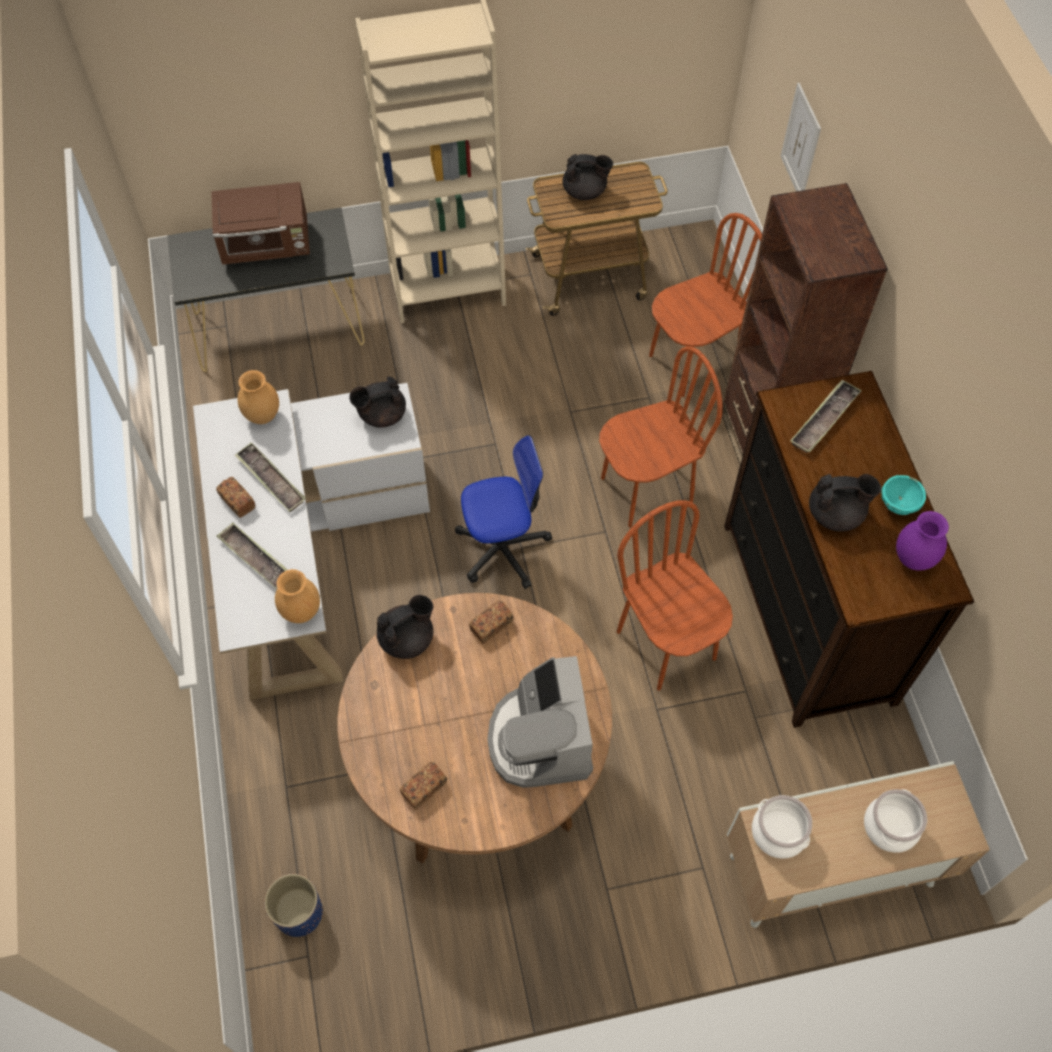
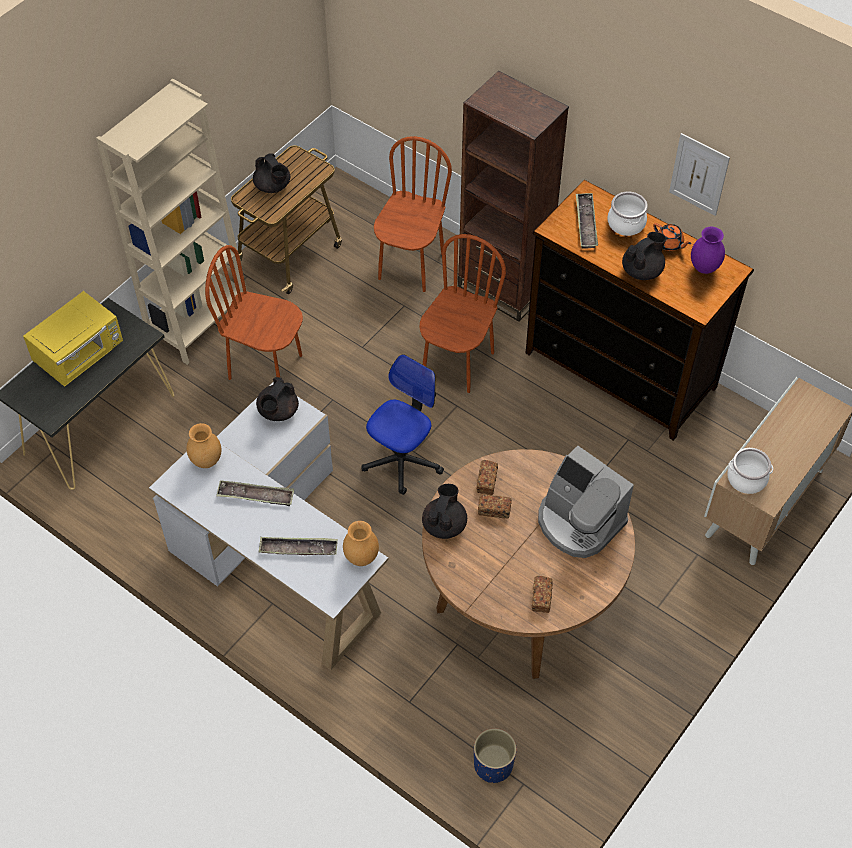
camera: 40 degrees left, 5 degrees down
brown microwave [211,182,310,265] -> yellow microwave [23,291,123,387]
bread [216,477,255,518] -> bread moved to [478,494,512,519]
black teapot [563,154,613,200] -> black teapot turned 90 degrees clockwise [253,153,290,193]
brown chair [617,500,733,691] -> brown chair moved to [205,245,303,380]
picture [781,83,821,191] -> picture moved to [669,133,730,216]
cooking pot [864,789,927,853] -> cooking pot moved to [608,191,648,236]
turquoise bowl [881,475,926,515] -> orange teapot [653,223,691,251]

